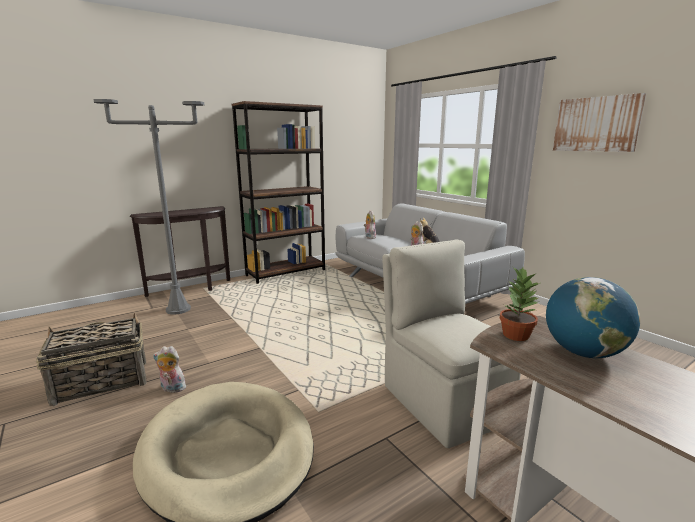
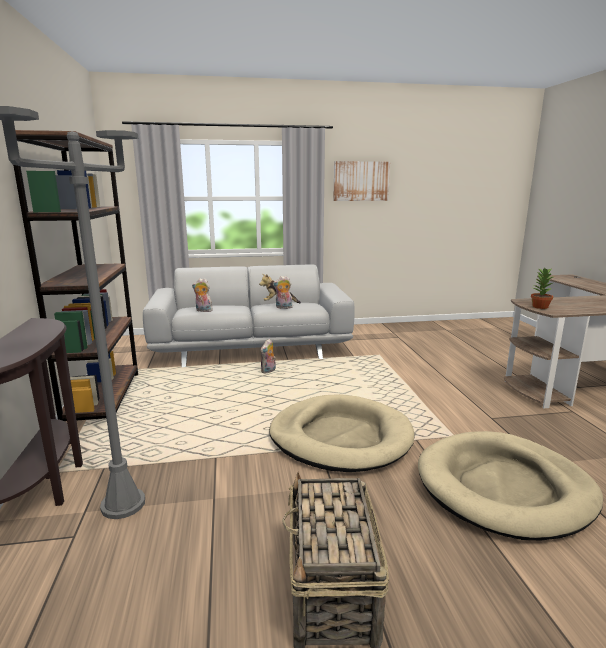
camera: 65 degrees left, 0 degrees up
plush toy [153,346,186,393] -> plush toy moved to [261,338,276,373]
beige chair [382,240,521,448] -> none
globe [546,277,640,358] -> none
none -> beige dog bed [269,394,414,472]

